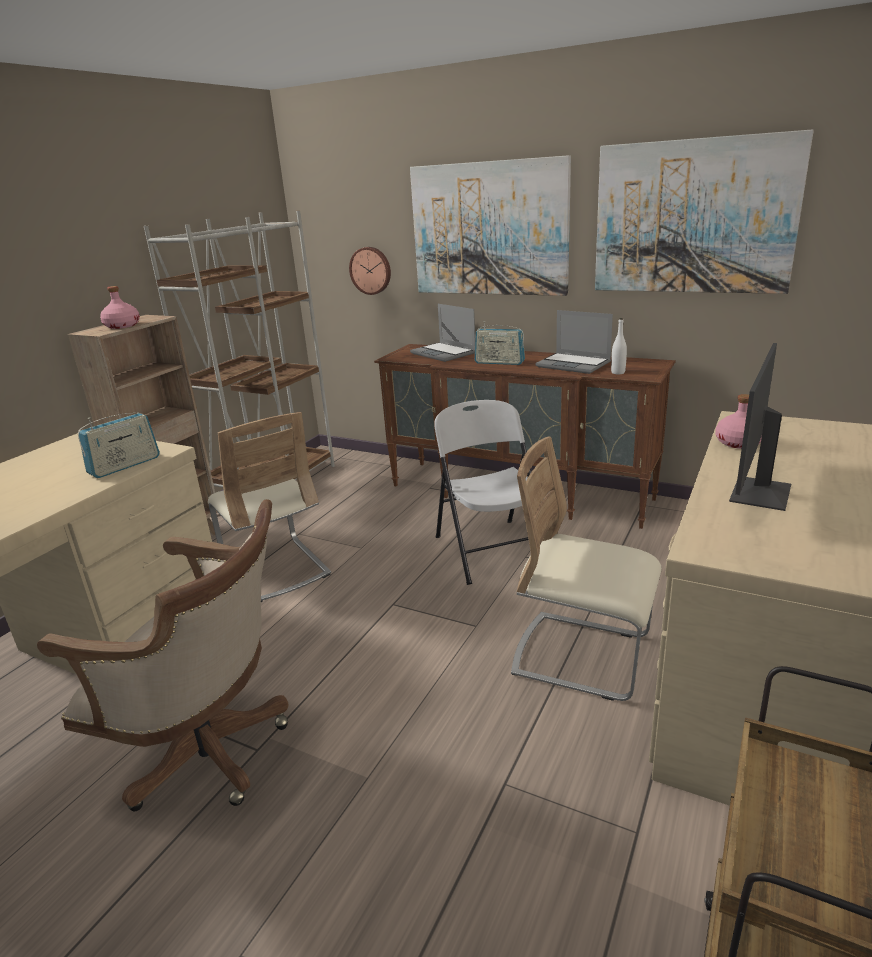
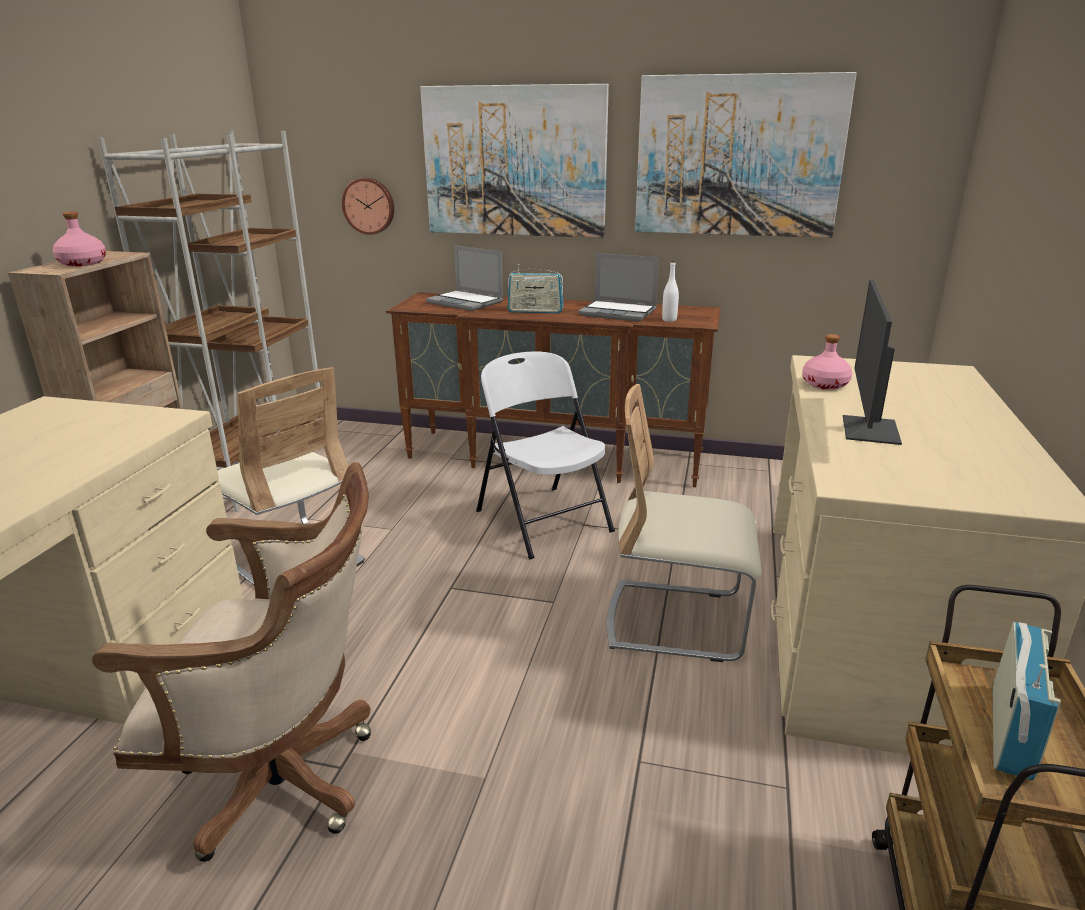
camera: 15 degrees left, 0 degrees up
radio [78,413,160,478] -> radio moved to [993,622,1061,780]

